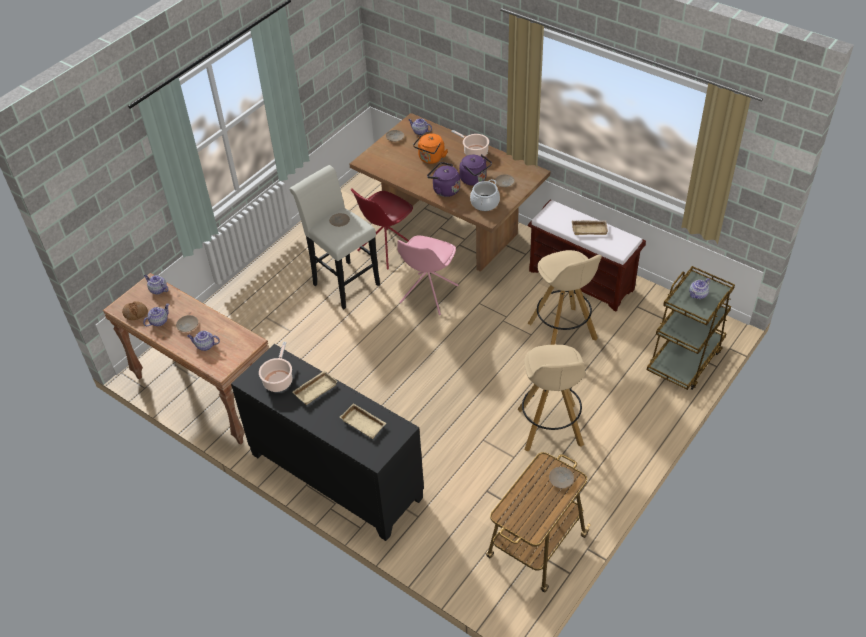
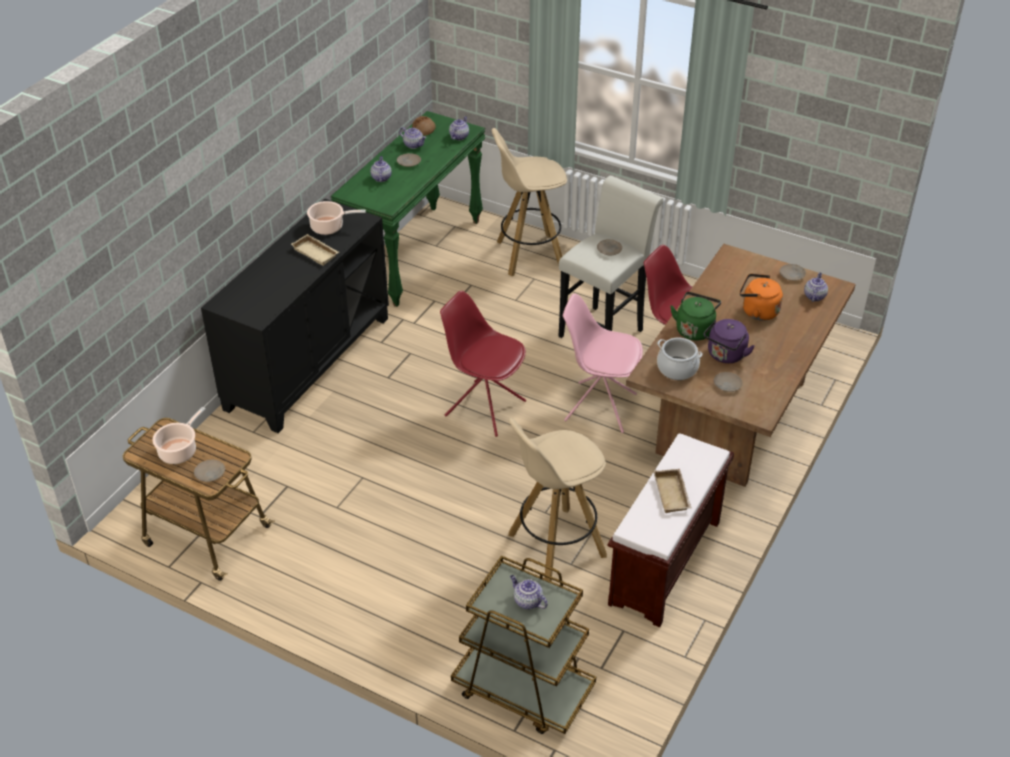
camera: 80 degrees right, 5 degrees down
brown console table [103,273,269,445] -> green console table [331,111,485,307]
beige tray [340,403,386,439] -> none
purple kettle [427,162,460,197] -> green kettle [670,292,721,341]
cooking pot [451,130,489,157] -> cooking pot moved to [152,407,206,464]
beige stool [517,345,585,451] -> beige stool moved to [491,128,567,276]
none -> red chair [440,291,526,437]

